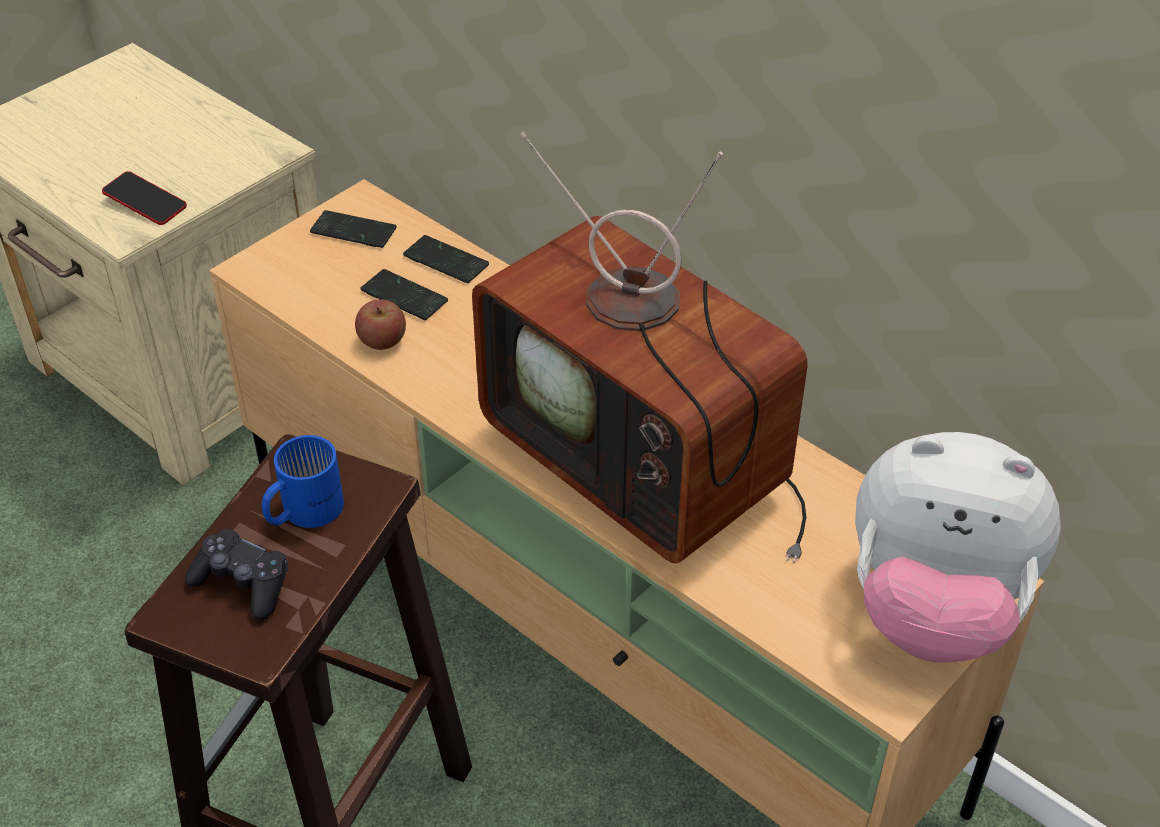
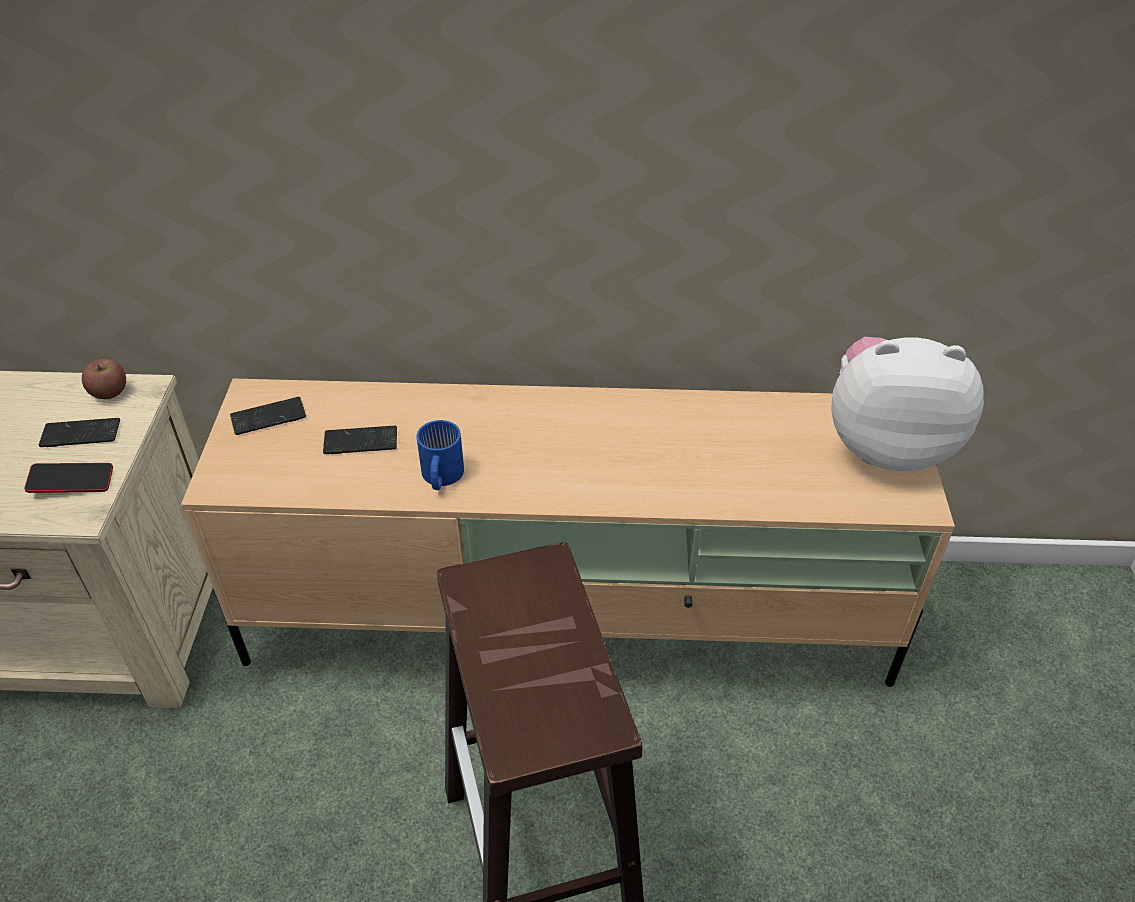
camera: 40 degrees left, 0 degrees up
black game controller [184,528,288,620] -> none
blue mug [262,435,344,528] -> blue mug moved to [417,420,464,490]
apple [355,299,406,350] -> apple moved to [82,359,126,399]
phone [403,235,489,283] -> phone moved to [39,418,120,447]
television [472,132,808,564] -> none
plush toy [855,432,1061,663] -> plush toy turned 150 degrees counterclockwise [831,337,984,471]

